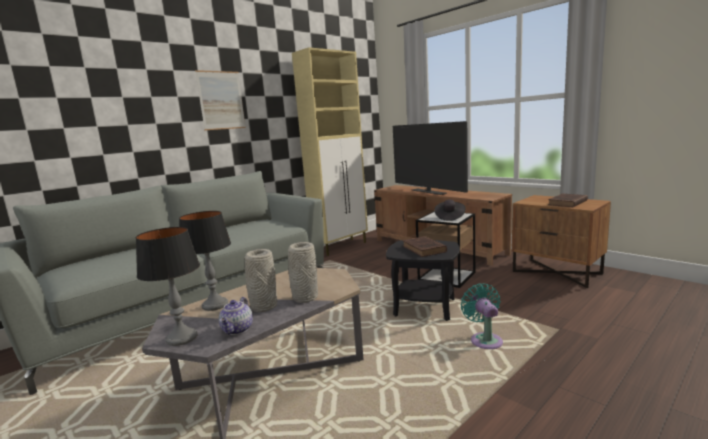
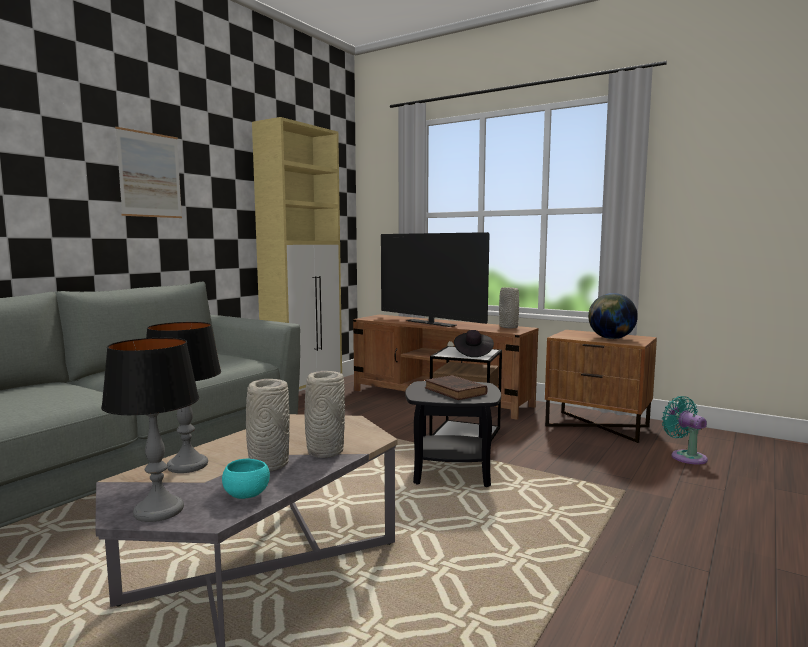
camera: 15 degrees left, 5 degrees down
teapot [219,297,253,335] -> turquoise bowl [222,459,270,499]
turquoise fan [461,283,503,349] -> turquoise fan moved to [662,396,708,465]
brown book [548,194,588,207] -> globe [588,293,638,339]
none -> grey vase [499,287,519,329]

